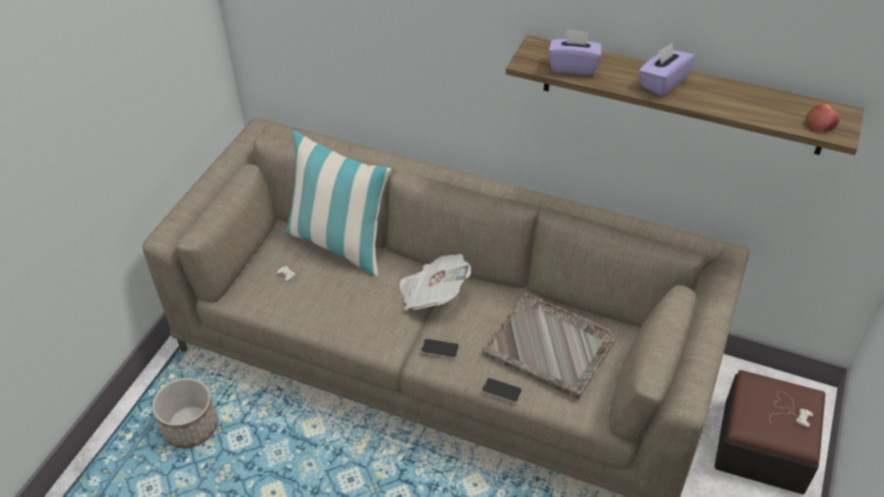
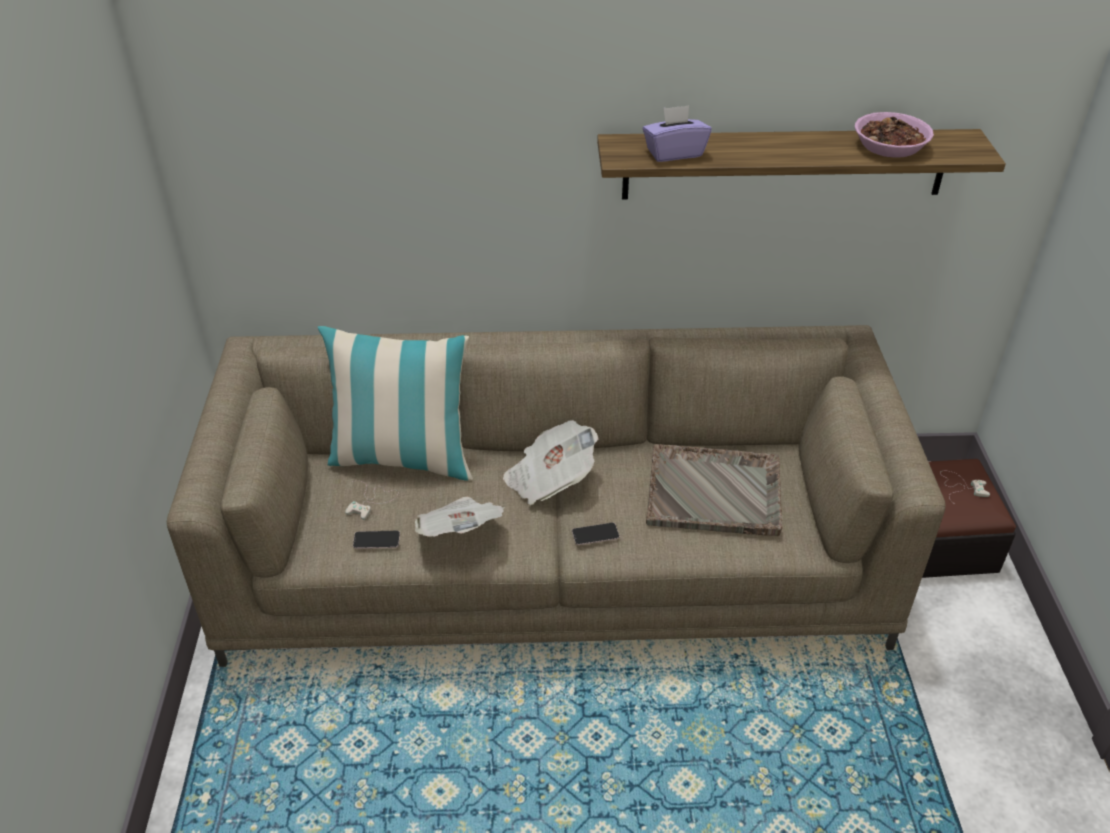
camera: 25 degrees left, 5 degrees down
planter [152,378,218,448] -> none
phone [482,378,522,403] -> phone moved to [353,531,400,549]
purple tissue box [639,43,695,96] -> none
apple [806,104,839,132] -> none
none -> newspaper [415,496,504,537]
none -> bowl [855,112,934,158]

